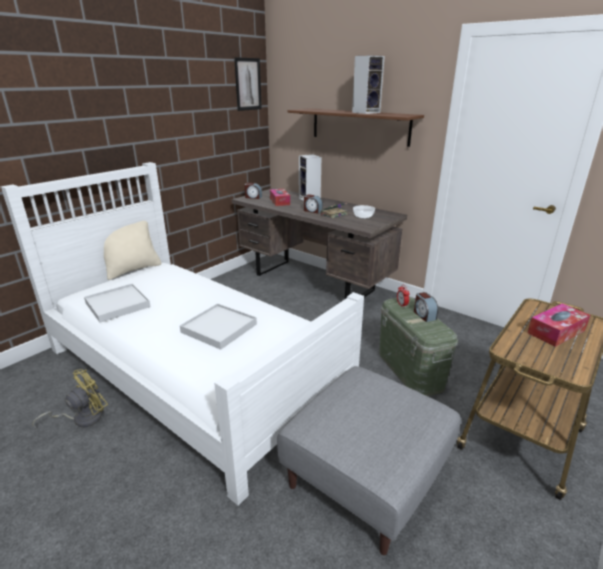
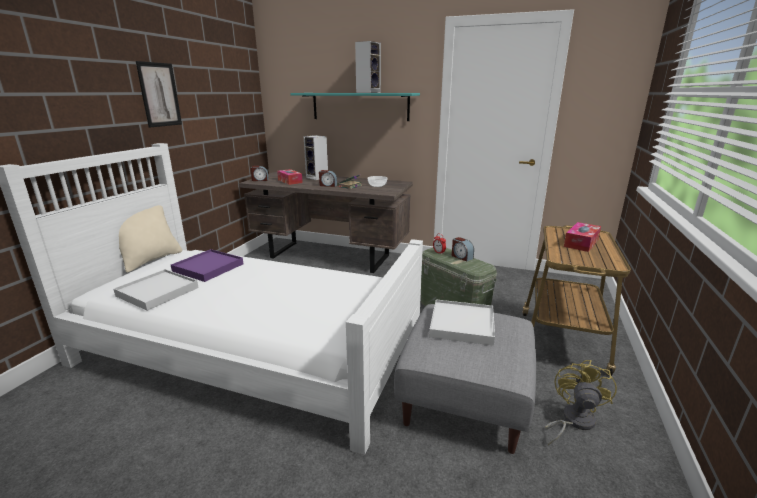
camera: 20 degrees left, 5 degrees down
yellow fan [33,369,108,429] -> yellow fan moved to [545,360,617,446]
white tray [180,303,257,350] -> white tray moved to [429,299,495,346]
picture [234,57,262,111] -> picture moved to [136,61,182,128]
brown shelf [288,108,424,147] -> turquoise shelf [290,93,420,121]
none -> purple tray [171,249,243,282]

